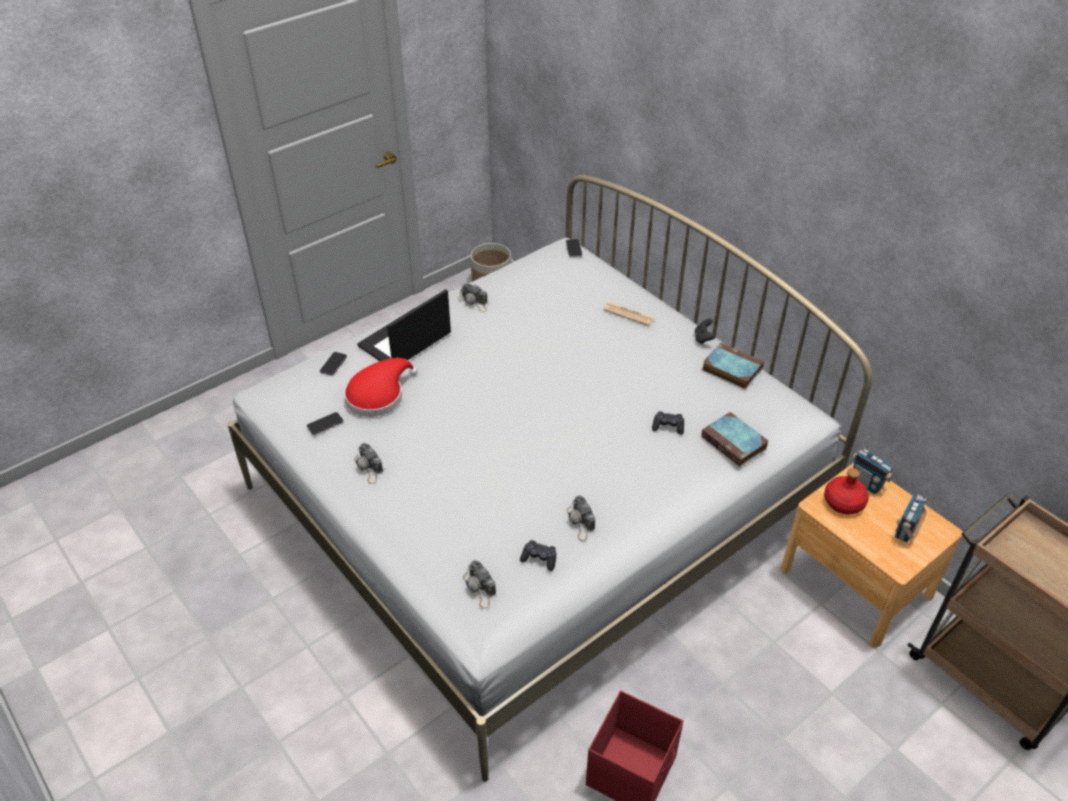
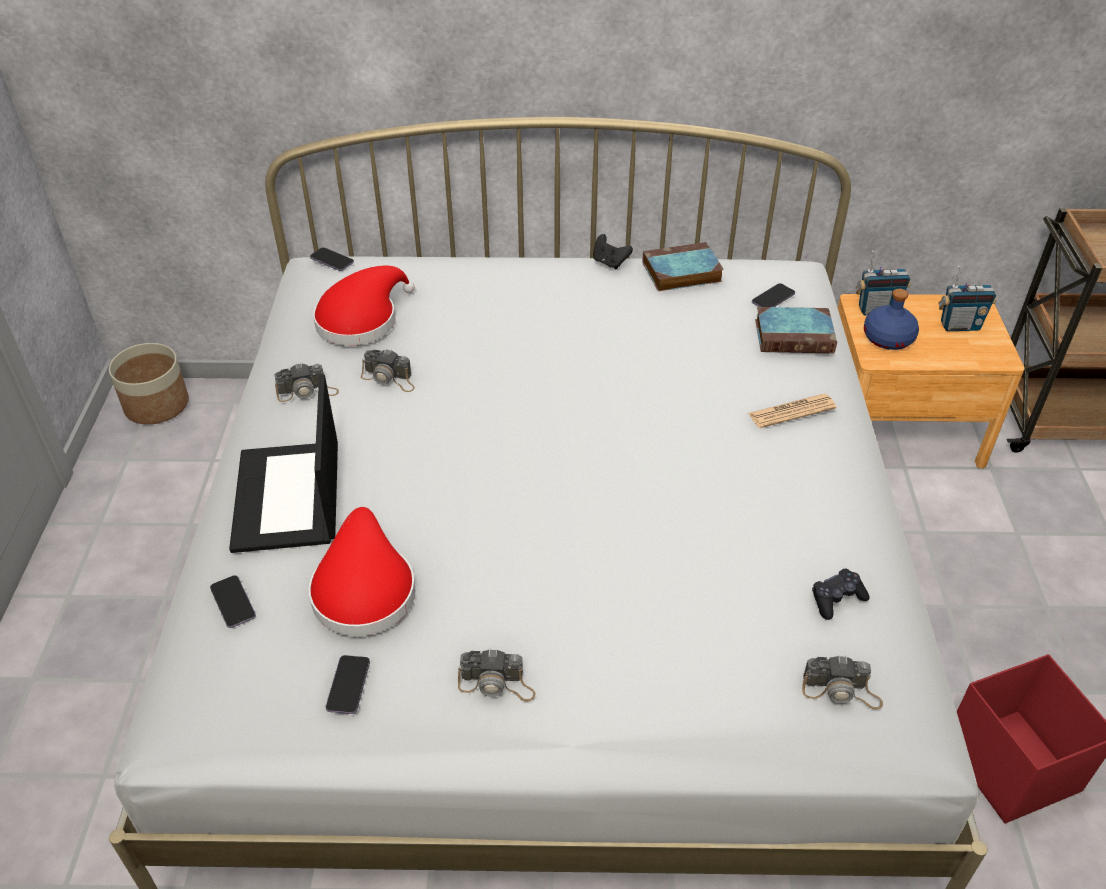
camera: 50 degrees left, 0 degrees up
camera [567,495,595,541] -> camera moved to [361,350,415,392]
newspaper [603,302,655,326] -> newspaper moved to [748,394,836,428]
black game controller [652,411,684,435] -> none
red bottle [824,468,869,514] -> blue bottle [864,289,919,350]
radio [895,484,930,543] -> radio turned 75 degrees counterclockwise [938,266,996,331]
none -> red hat [313,265,415,346]
none -> phone [752,283,795,307]

